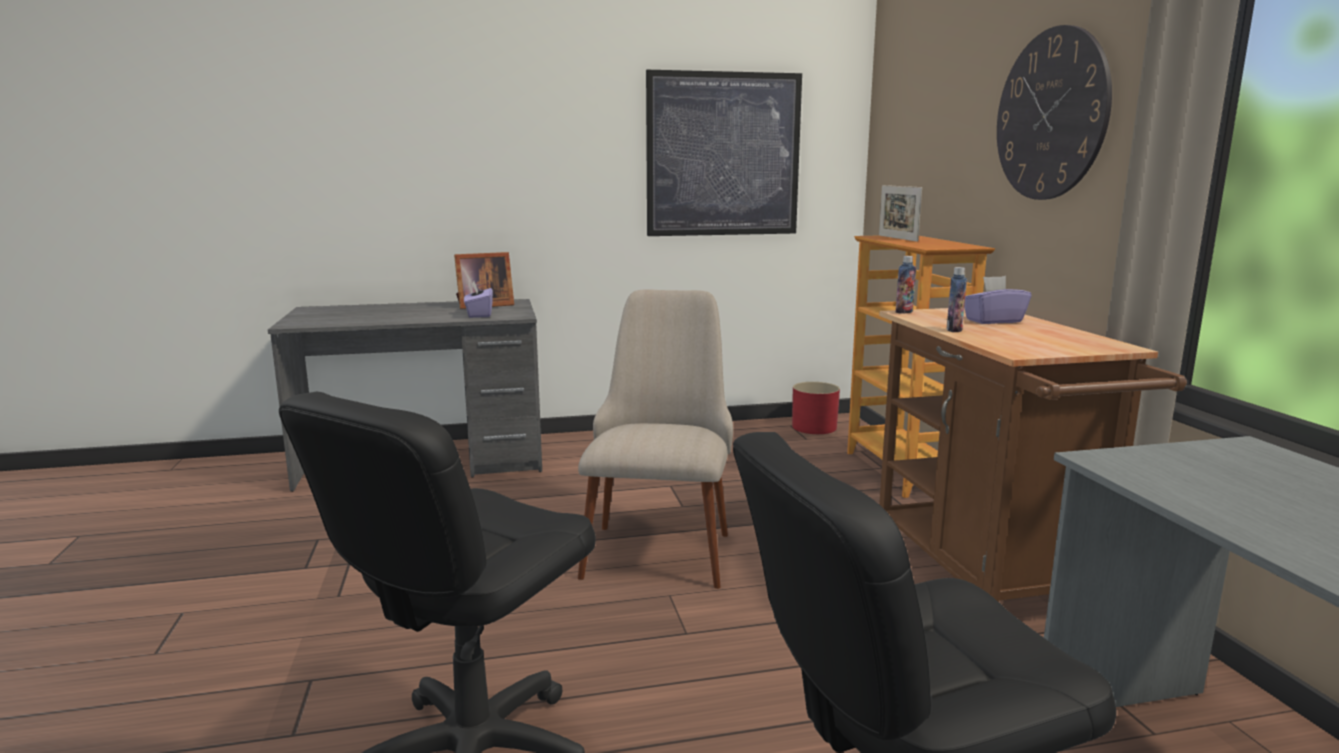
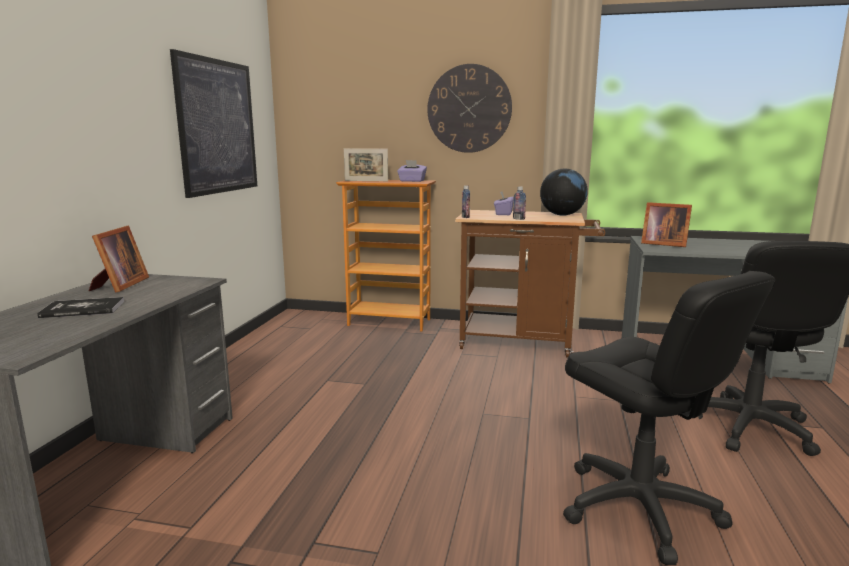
camera: 65 degrees left, 0 degrees up
purple tissue box [464,281,493,318] -> purple tissue box moved to [397,160,427,182]
beige chair [578,289,733,589] -> none
red planter [792,382,840,434] -> none
none -> book [37,297,124,318]
none -> globe [540,169,588,216]
none -> picture frame [641,202,692,247]

